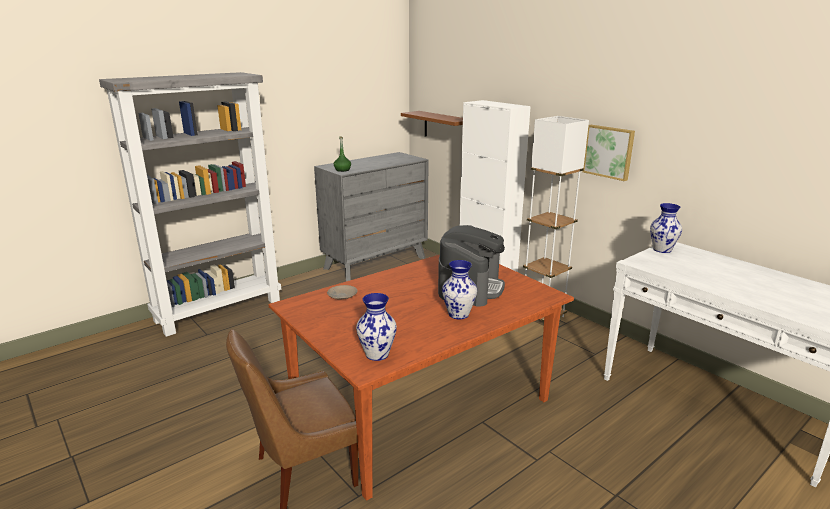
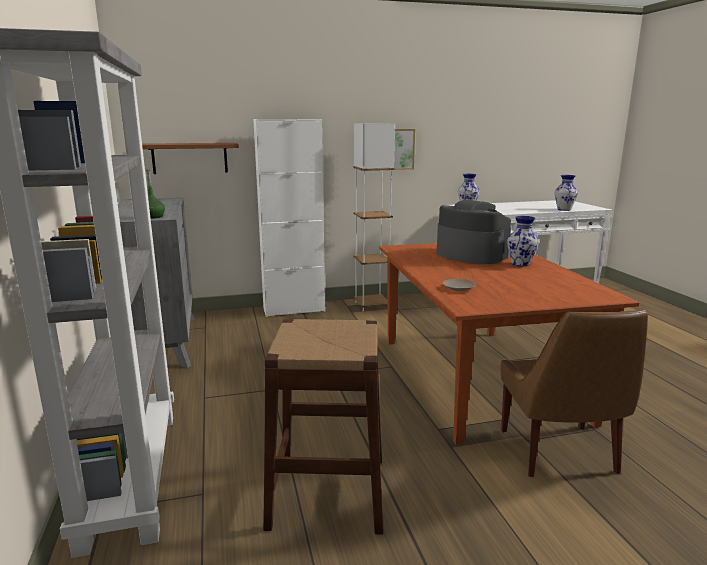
camera: 65 degrees left, 5 degrees down
vase [356,293,397,361] -> vase moved to [555,175,578,211]
none -> brown stool [263,319,383,535]

